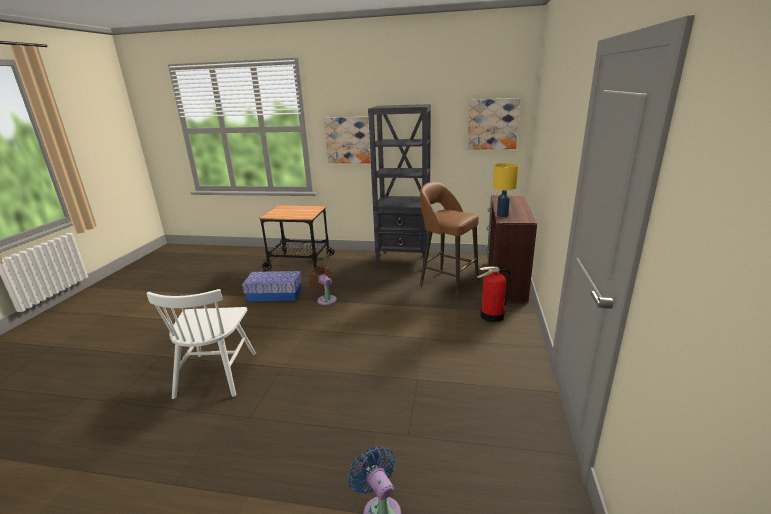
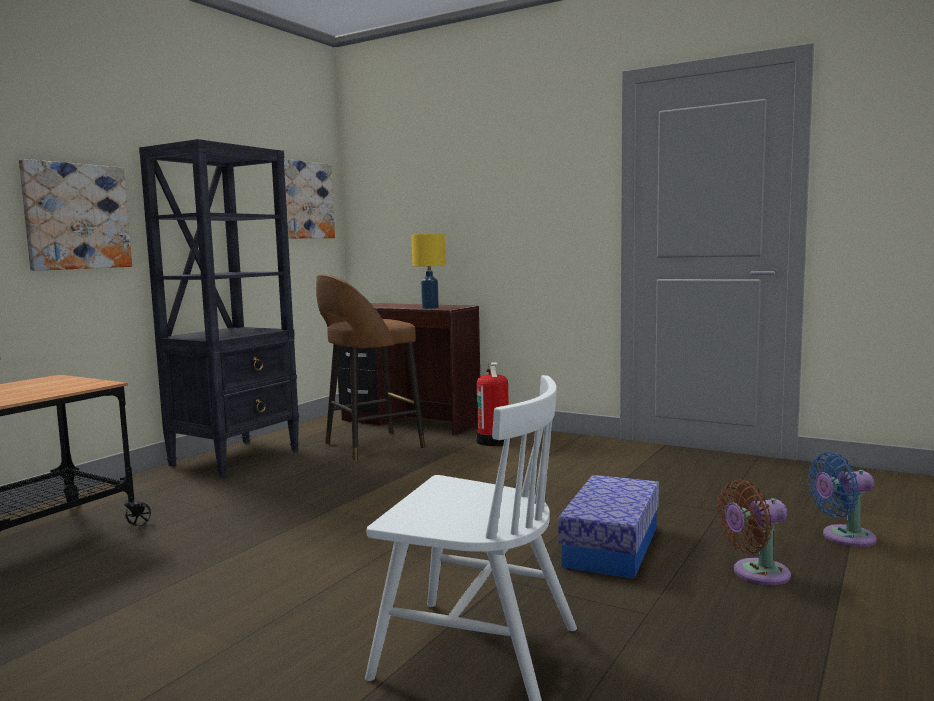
camera: 70 degrees left, 15 degrees down
storage box [242,271,302,301] -> storage box moved to [558,475,659,579]
brown fan [309,265,337,305] -> brown fan moved to [717,479,791,585]

